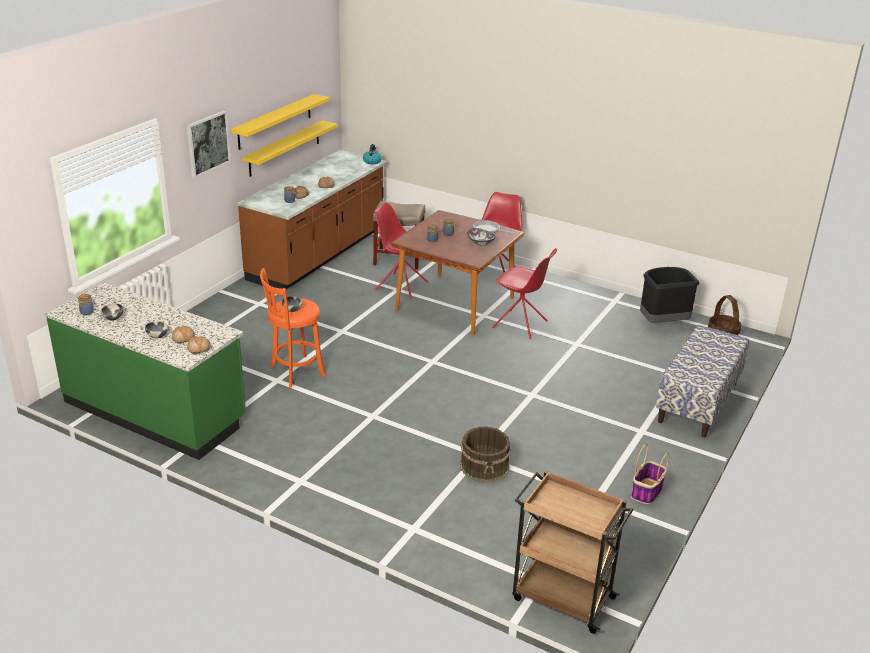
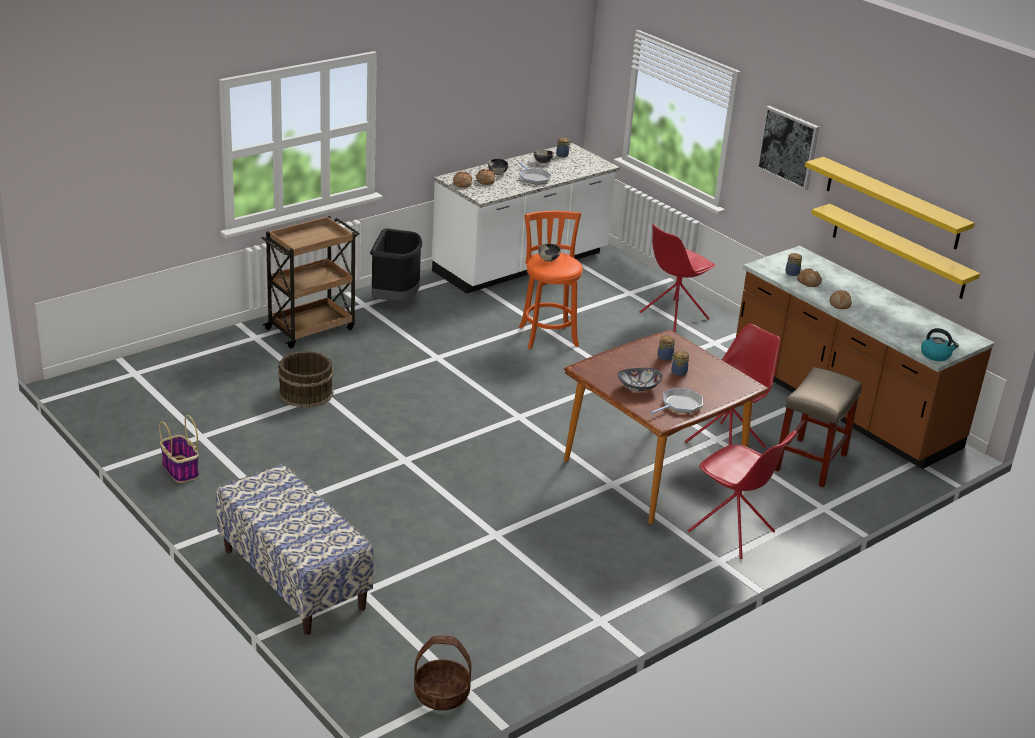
camera: 110 degrees right, 0 degrees up
green counter [45,283,246,460] -> white counter [432,143,620,294]
red chair [492,248,557,339] -> red chair moved to [639,224,715,332]
brown cart [513,471,634,634] -> brown cart moved to [262,216,360,348]
black trash can [640,267,699,323] -> black trash can moved to [370,228,422,301]
none -> frying pan [518,162,552,185]

